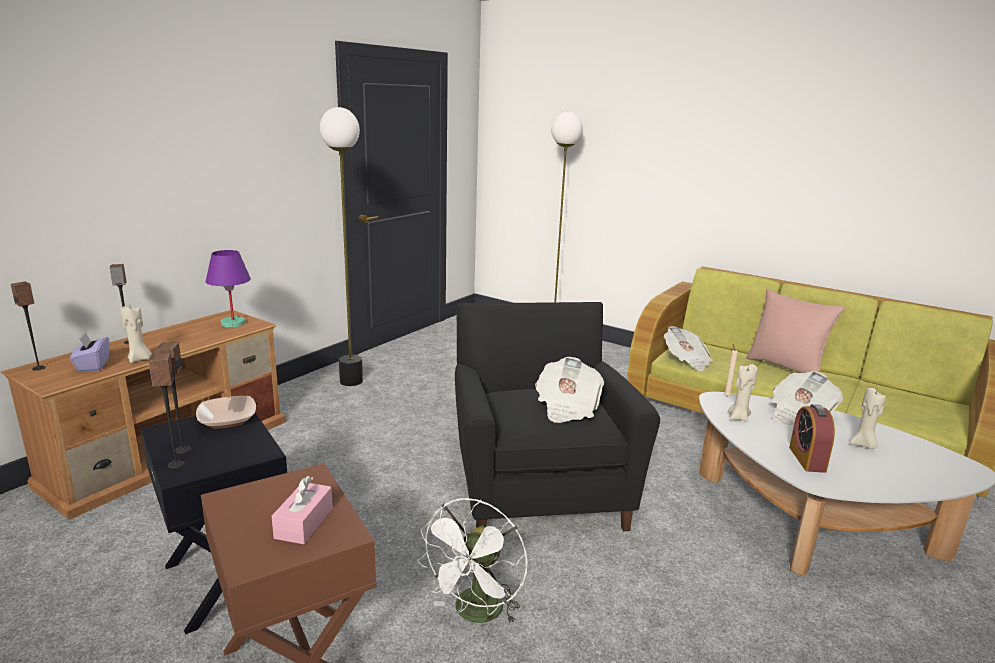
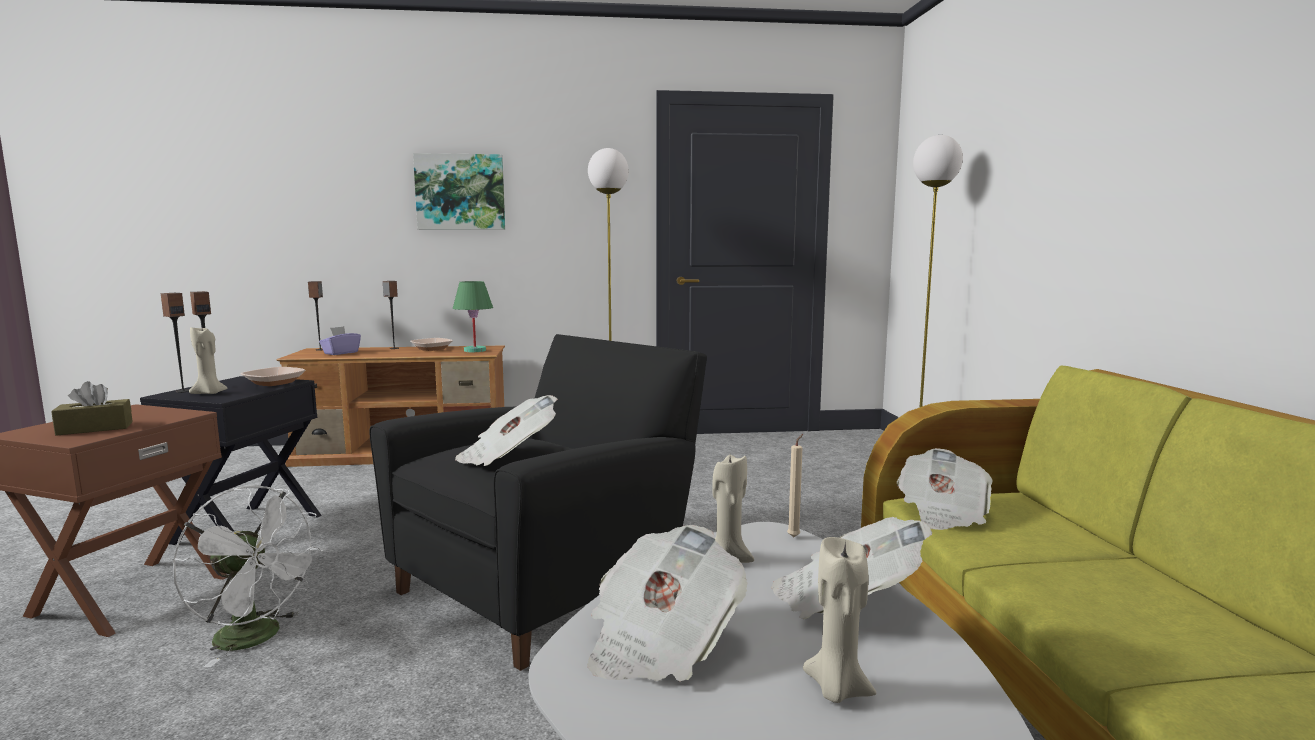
camera: 50 degrees right, 10 degrees down
beige candle [120,306,152,363] -> beige candle moved to [189,327,227,394]
purple table lamp [206,250,251,328] -> green table lamp [453,281,493,352]
pink tissue box [272,476,333,544] -> brown tissue box [51,381,133,436]
white fan [417,498,527,625] -> white fan turned 135 degrees counterclockwise [172,485,324,667]
pink pillow [746,289,845,373] -> none
alarm clock [789,404,835,473] -> newspaper [587,525,748,682]
none -> bowl [410,338,453,351]
none -> picture [413,153,505,230]

